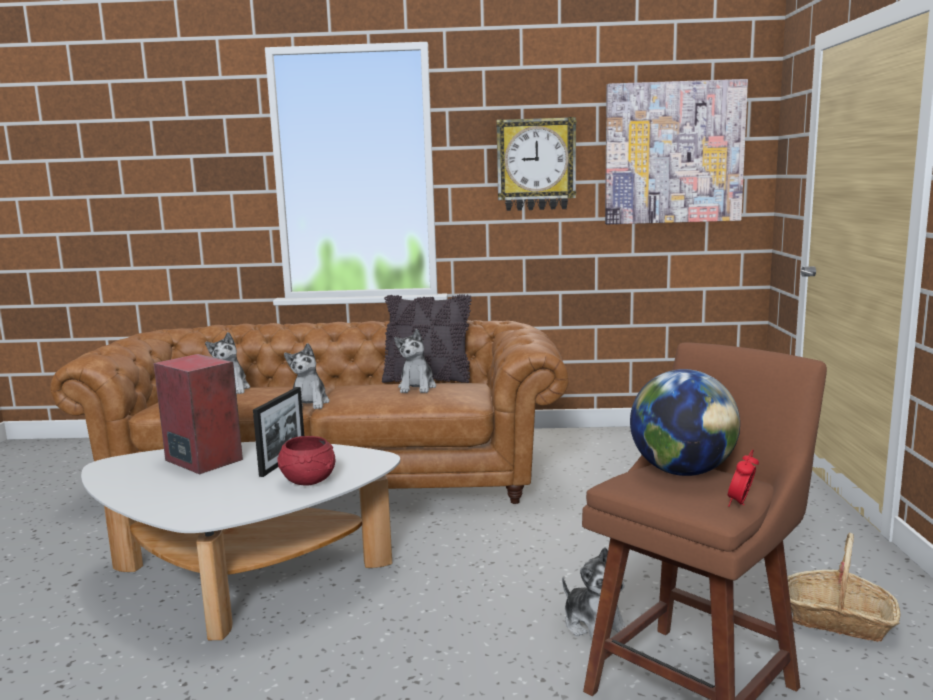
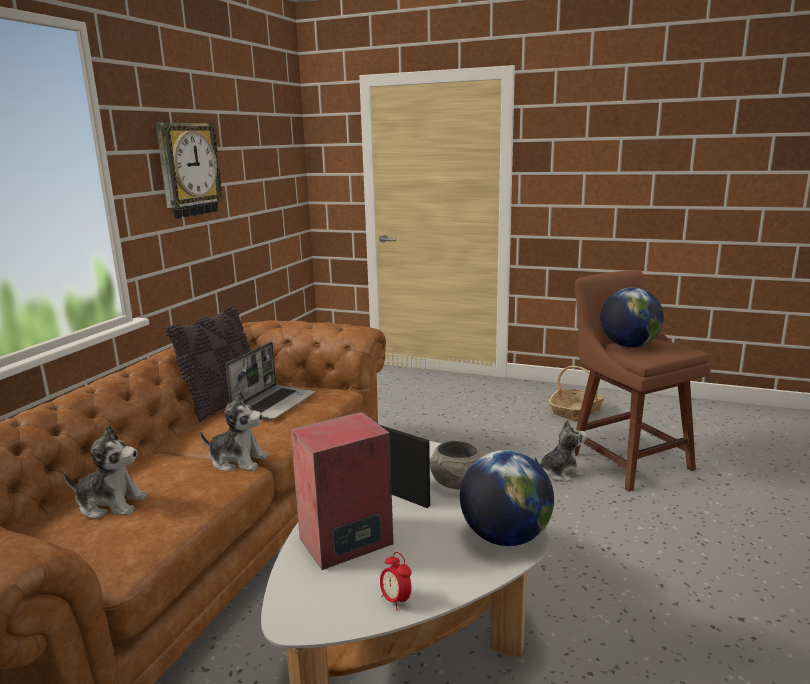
camera: 70 degrees left, 5 degrees up
red bowl [277,436,336,486] -> grey bowl [430,440,483,490]
plush toy [394,329,436,393] -> laptop [226,342,315,420]
picture [605,79,748,224] -> none
alarm clock [728,450,759,507] -> alarm clock moved to [380,552,412,610]
none -> globe [460,450,554,546]

